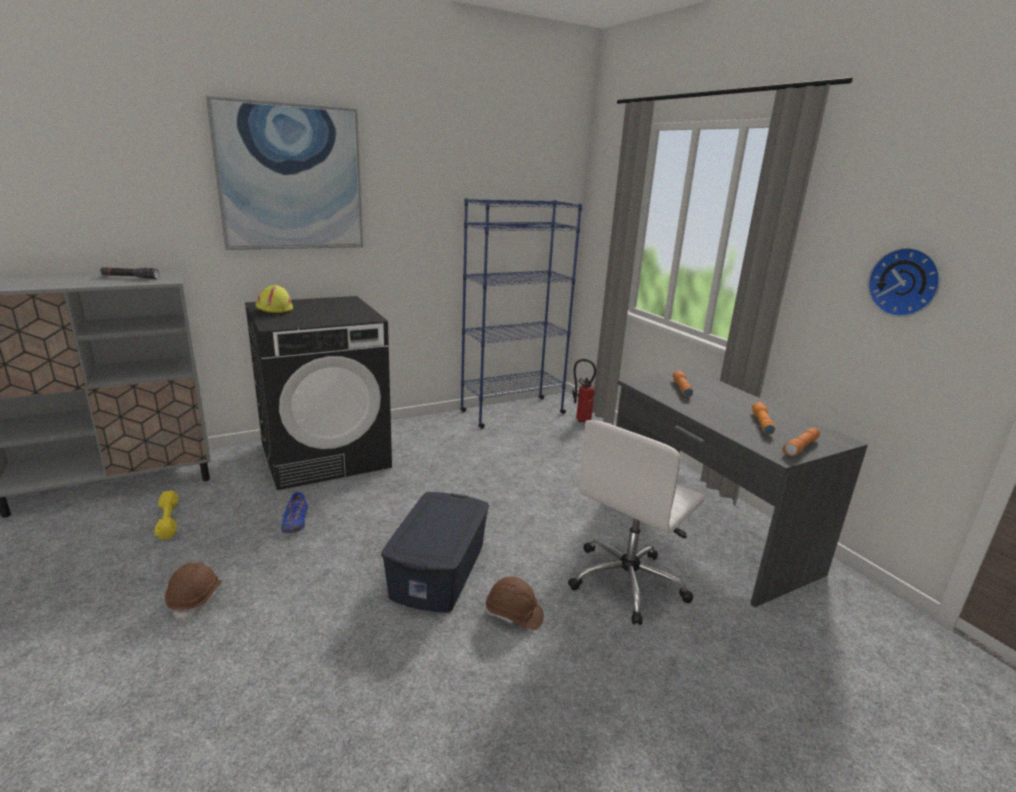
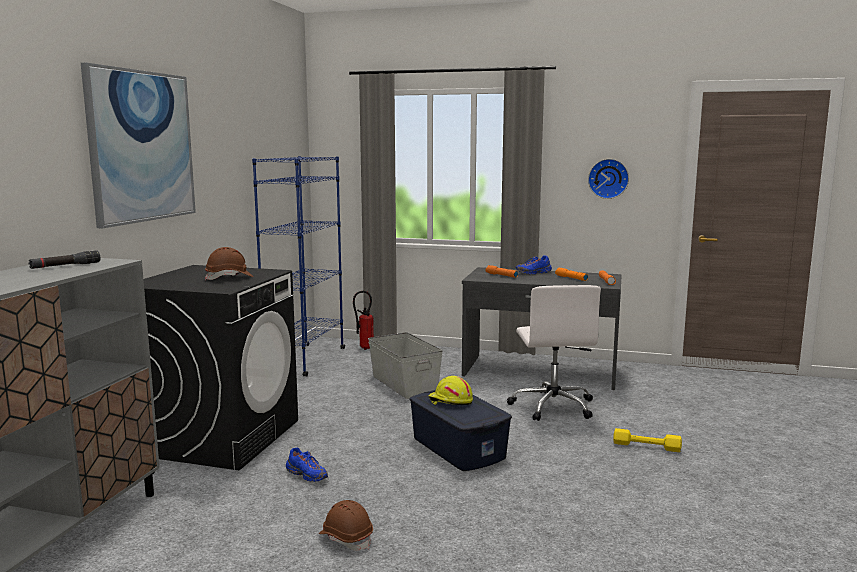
camera: 45 degrees left, 10 degrees down
yellow dumbbell [155,490,179,540] -> yellow dumbbell moved to [613,428,682,452]
yellow hard hat [255,285,293,314] -> yellow hard hat moved to [428,376,473,405]
brown hard hat [486,577,544,630] -> brown hard hat moved to [205,247,253,281]
none -> grey storage box [368,332,443,399]
none -> blue shoe [516,255,552,274]

